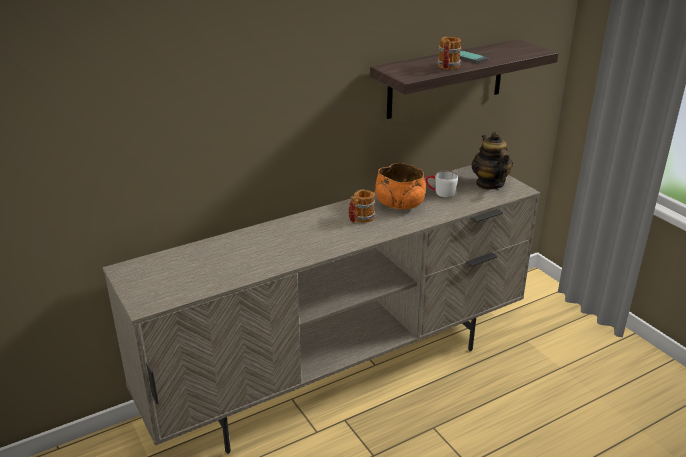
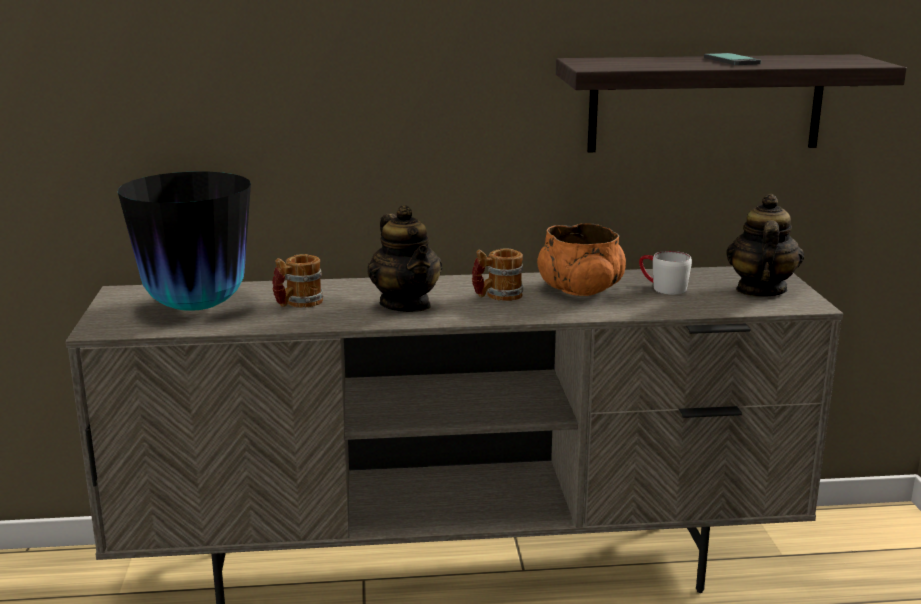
camera: 25 degrees right, 10 degrees down
mug [437,37,461,70] -> mug moved to [272,254,324,308]
none -> vase [118,172,251,311]
none -> teapot [368,205,442,312]

